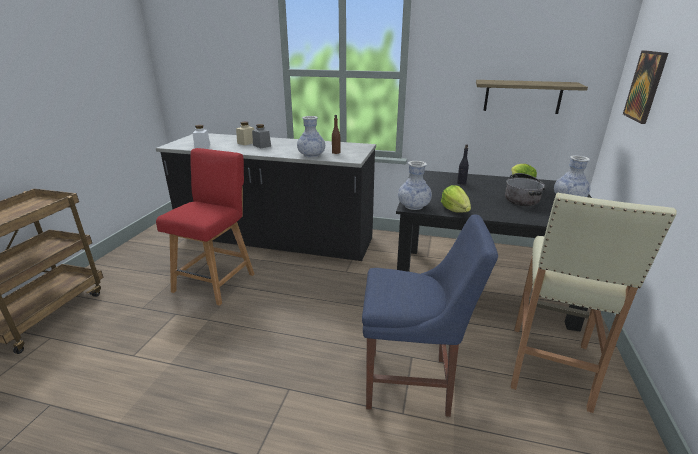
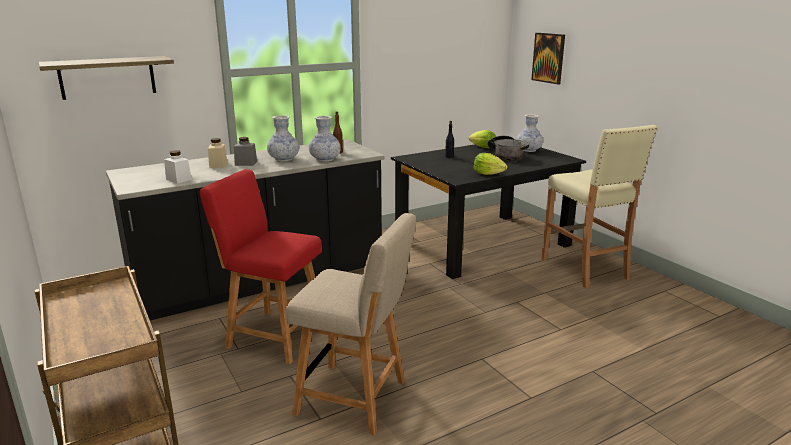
camera: 45 degrees left, 5 degrees down
red chair [156,148,254,306] -> red chair turned 45 degrees counterclockwise [200,169,322,364]
blue chair [362,214,498,417] -> none
vase [398,161,432,210] -> vase moved to [267,115,299,161]
shelf [476,80,588,114] -> shelf moved to [38,56,174,100]
none -> beige chair [286,213,416,436]

